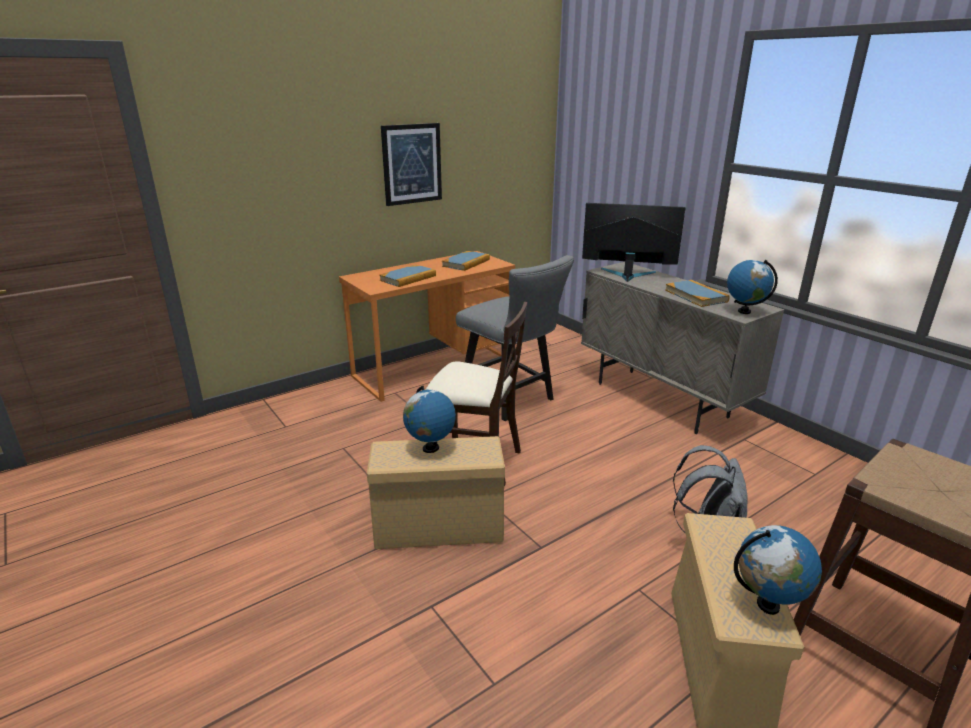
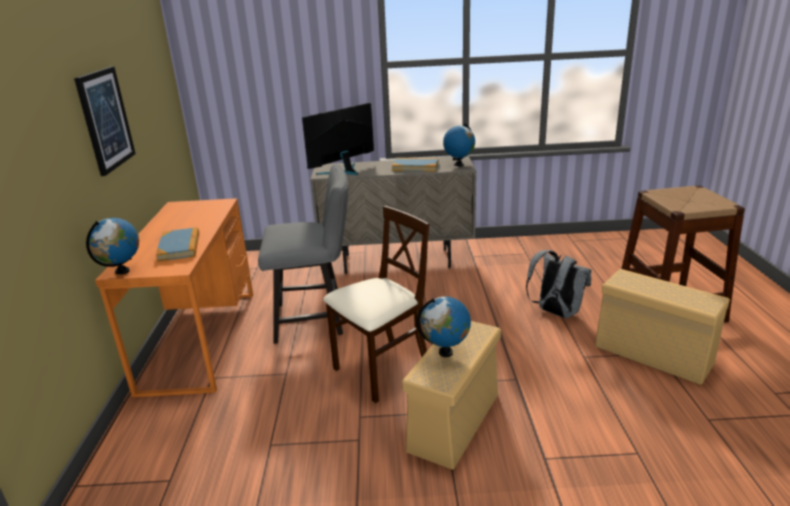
camera: 55 degrees left, 0 degrees up
book [442,251,490,271] -> none
globe [734,525,822,615] -> globe moved to [86,218,139,275]

